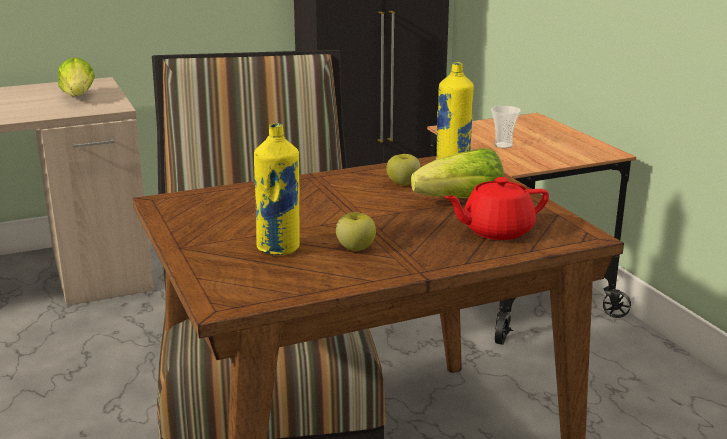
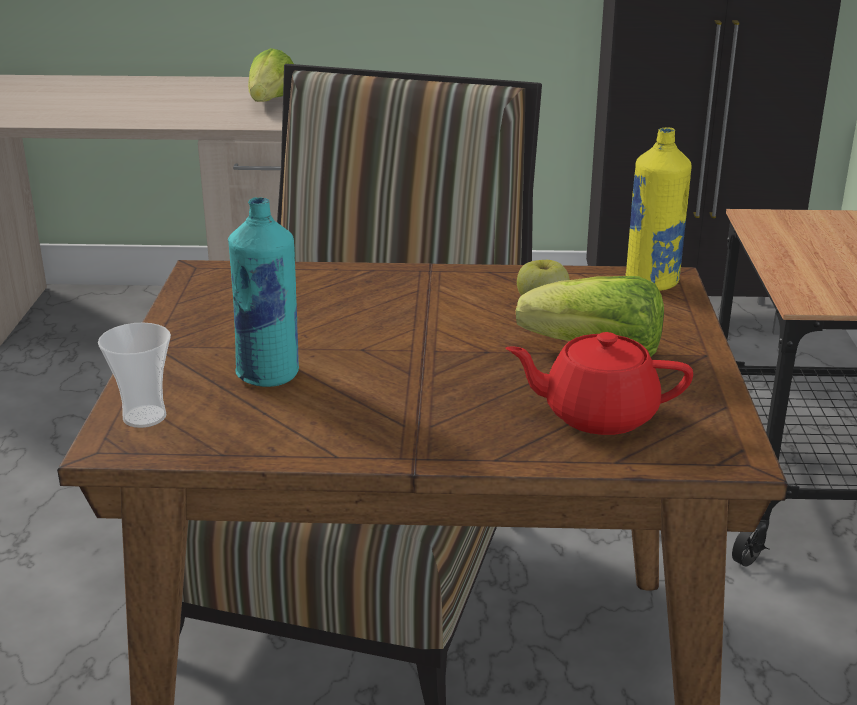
camera: 25 degrees right, 5 degrees up
yellow bottle [254,123,300,255] -> turquoise bottle [228,197,299,387]
apple [336,213,376,251] -> none
cup [491,106,521,148] -> cup moved to [98,323,171,428]

